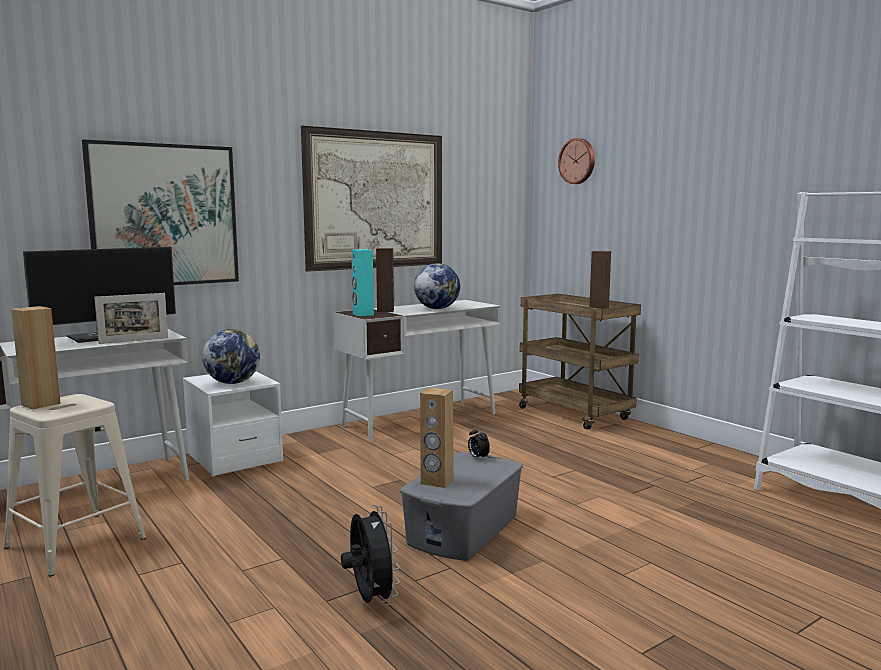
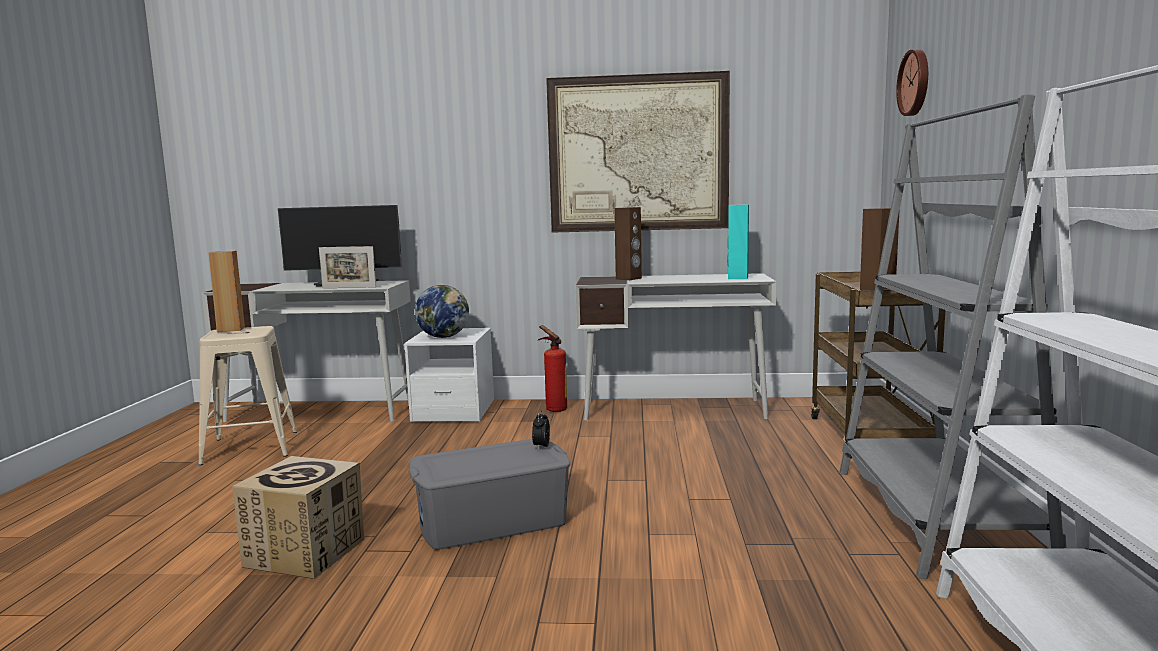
camera: 40 degrees right, 0 degrees up
picture [82,140,239,285] -> none
black fan [341,505,400,606] -> cardboard box [232,456,364,579]
turquoise speaker [351,249,374,316] -> turquoise speaker moved to [728,204,749,279]
globe [414,263,460,309] -> none
brown speaker [420,387,454,488] -> none
none -> fire extinguisher [538,325,567,412]
none -> grey bookcase [840,94,1066,579]

